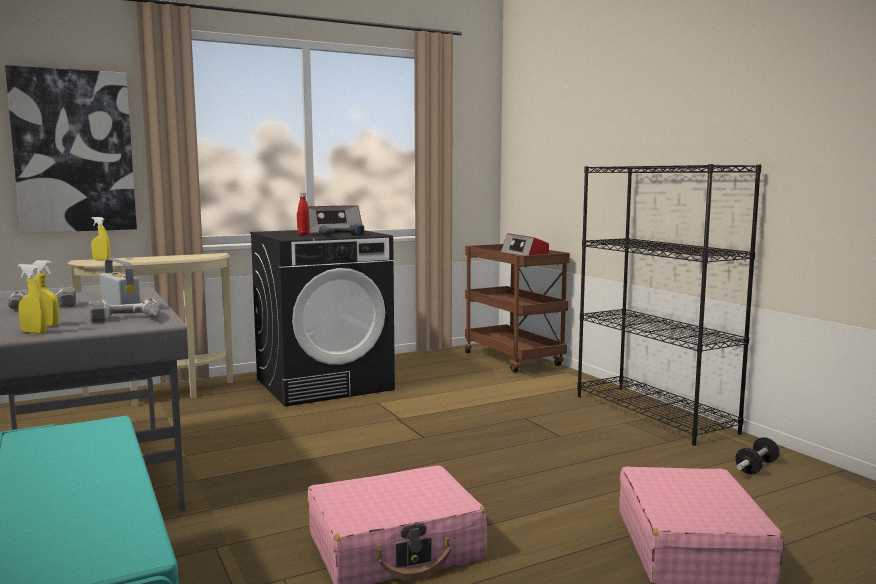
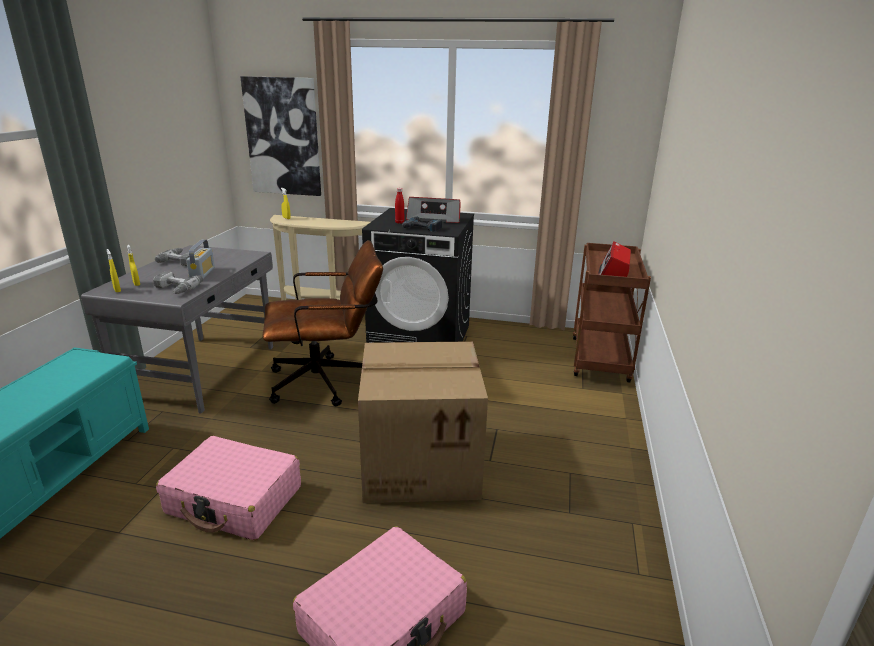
camera: 40 degrees right, 15 degrees up
black bookcase [577,164,762,446] -> none
dumbbell [735,437,779,474] -> none
none -> brown office chair [263,240,383,406]
none -> cardboard box [358,341,488,503]

